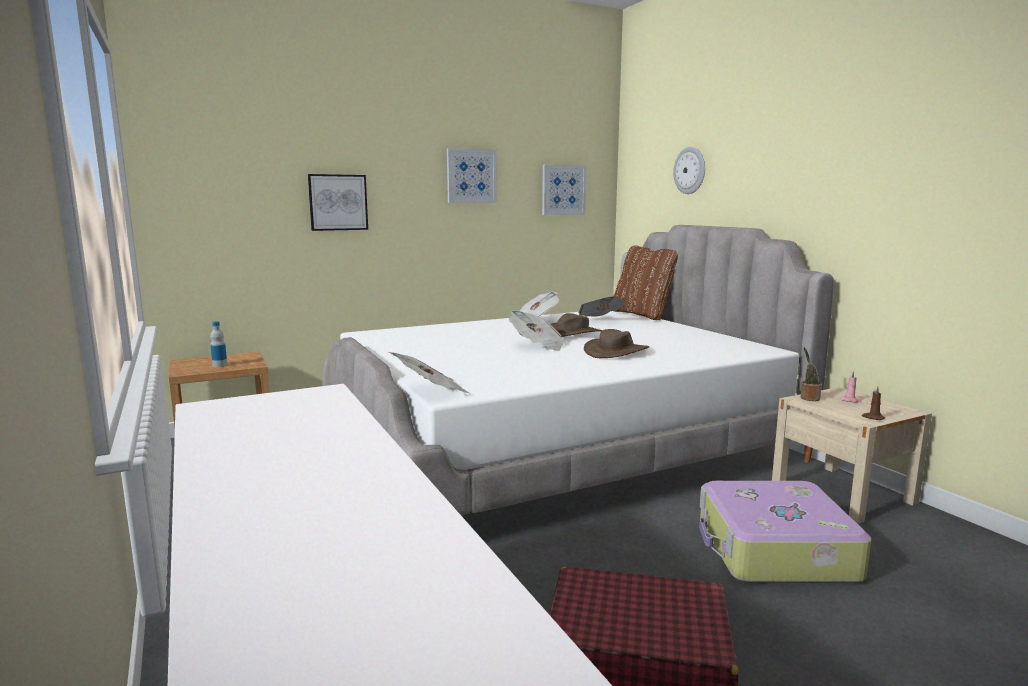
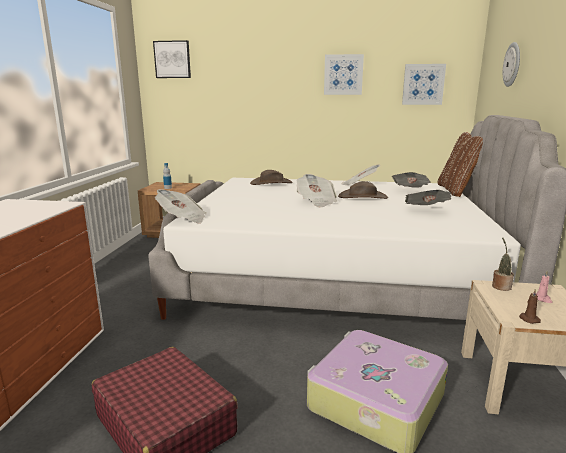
camera: 35 degrees right, 5 degrees up
picture [308,174,368,231] -> picture moved to [153,40,191,78]
brown hat [584,329,649,358] -> brown hat moved to [250,170,293,185]
none -> newspaper [405,190,451,205]

